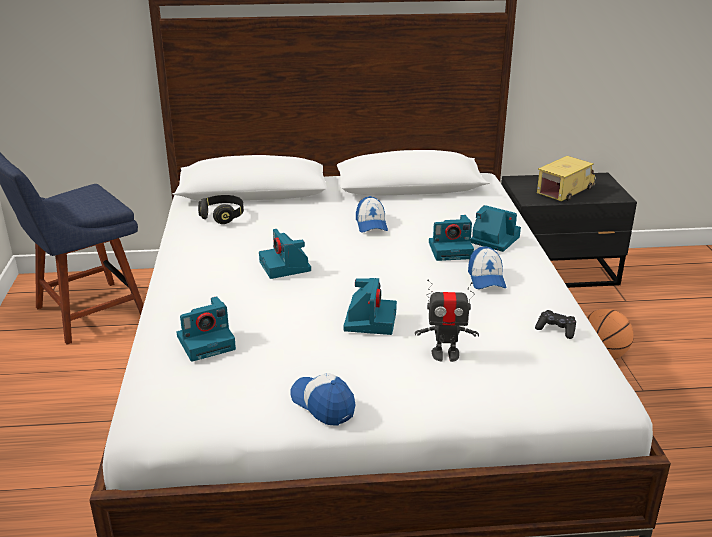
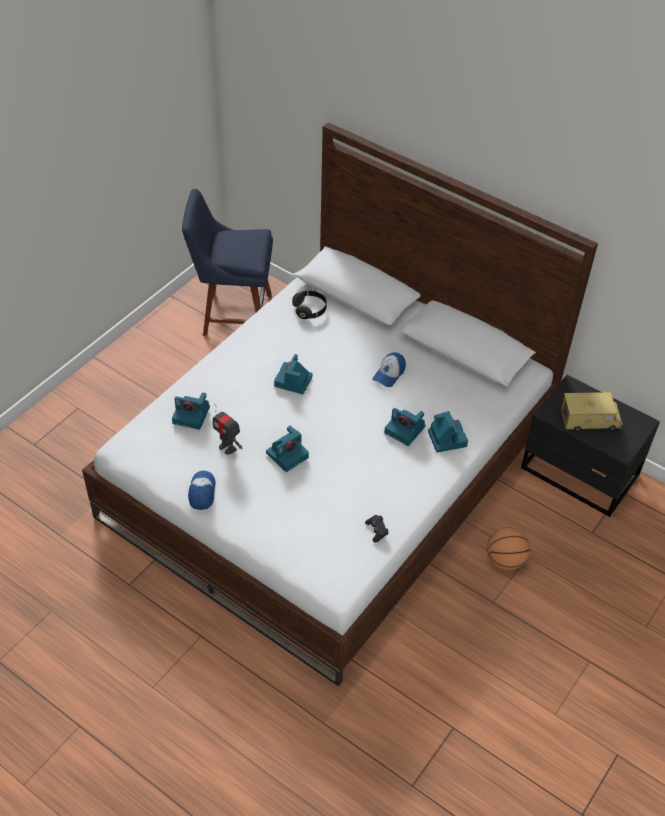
camera: 40 degrees right, 20 degrees up
toy robot [415,280,479,362] -> toy robot moved to [213,404,242,455]
cap [468,246,506,289] -> none

